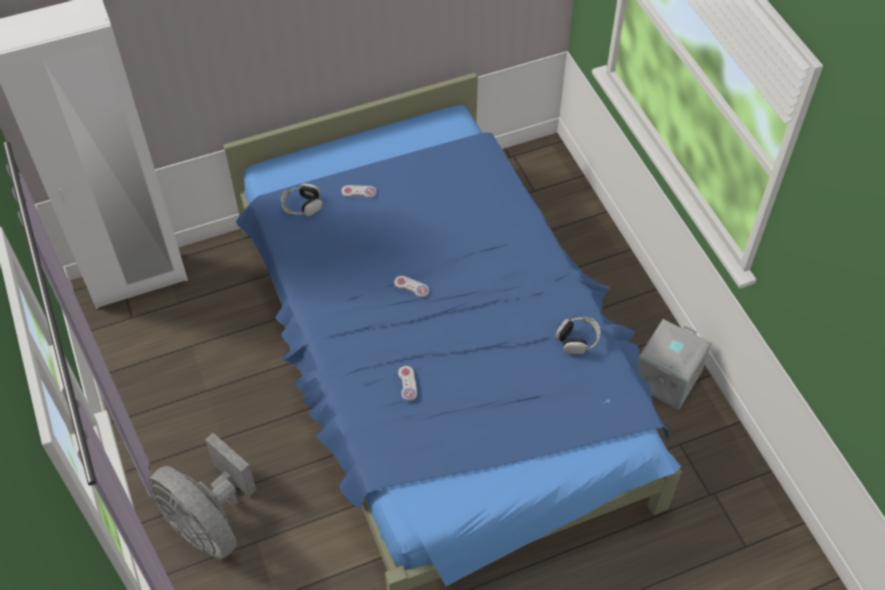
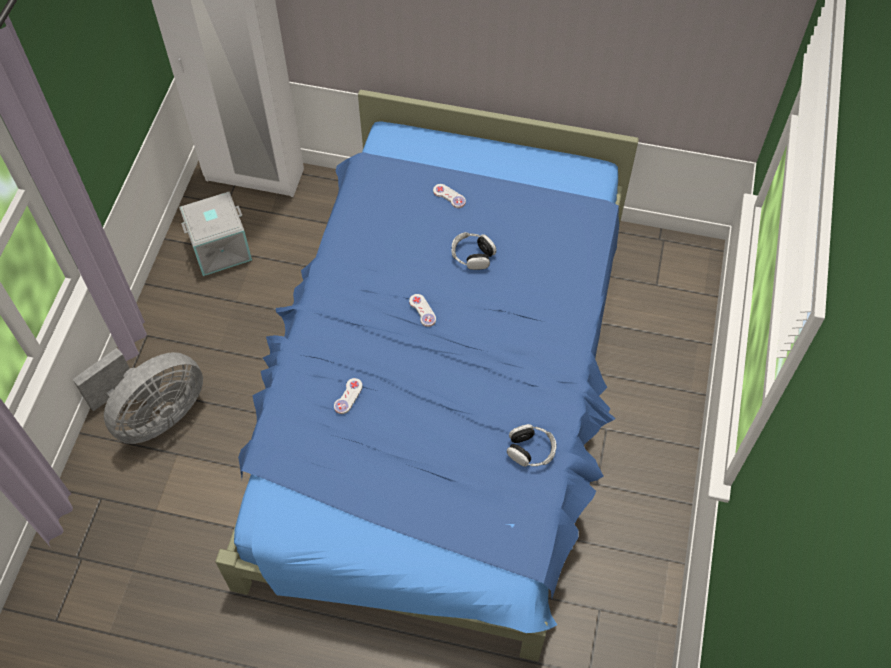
camera: 35 degrees right, 5 degrees up
grey fan [149,433,256,560] -> grey fan turned 120 degrees counterclockwise [73,348,203,444]
headphones [281,183,322,216] -> headphones moved to [452,232,496,270]
grey storage box [638,319,712,410] -> grey storage box moved to [179,192,252,276]

